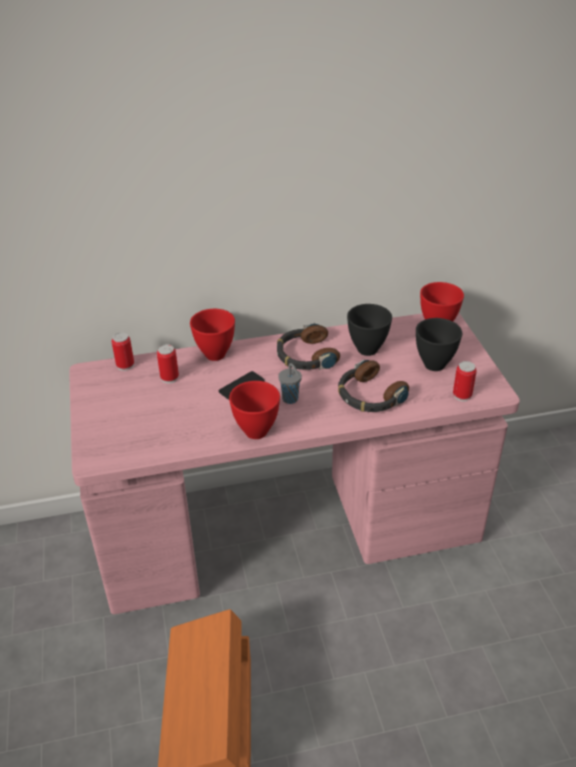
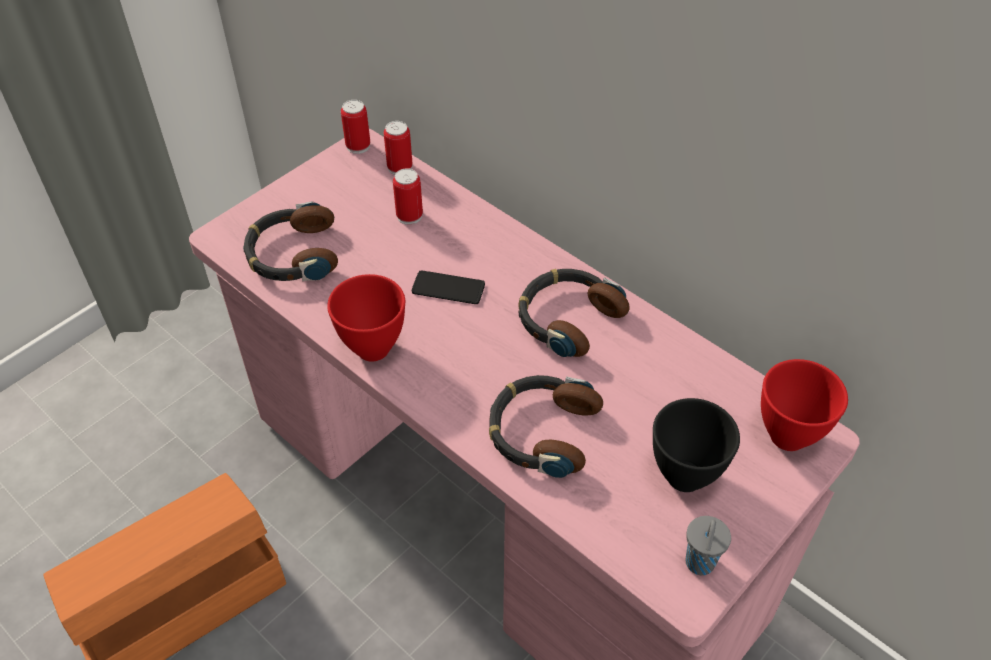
camera: 55 degrees right, 10 degrees up
red bowl [190,309,235,361] -> none
grey cup [278,363,302,404] -> grey cup moved to [686,516,731,575]
black bowl [347,304,392,356] -> none
can [453,361,477,401] -> can moved to [341,100,370,154]
none -> headphones [243,201,338,281]

